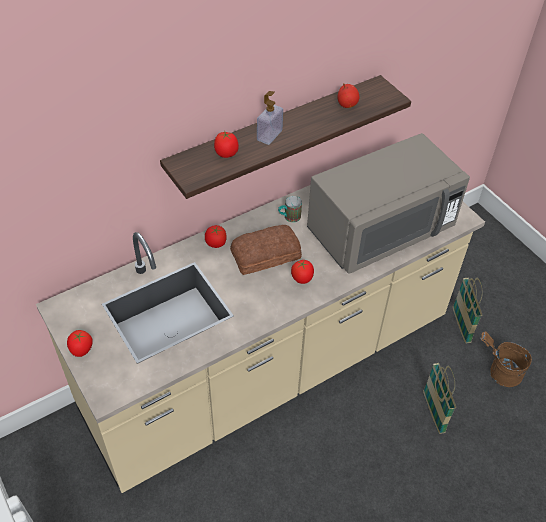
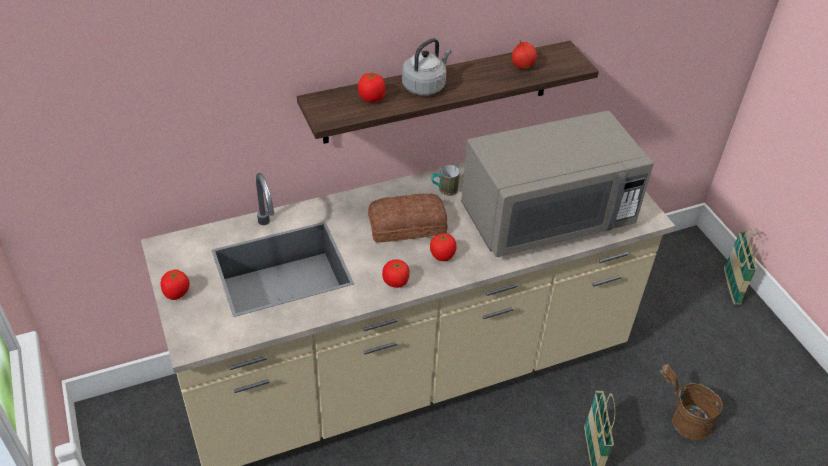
camera: 10 degrees right, 5 degrees down
tomato [205,225,227,248] -> tomato moved to [382,259,410,288]
soap dispenser [257,91,283,145] -> grey kettle [402,38,451,96]
basket [453,278,483,343] -> basket moved to [724,228,760,305]

